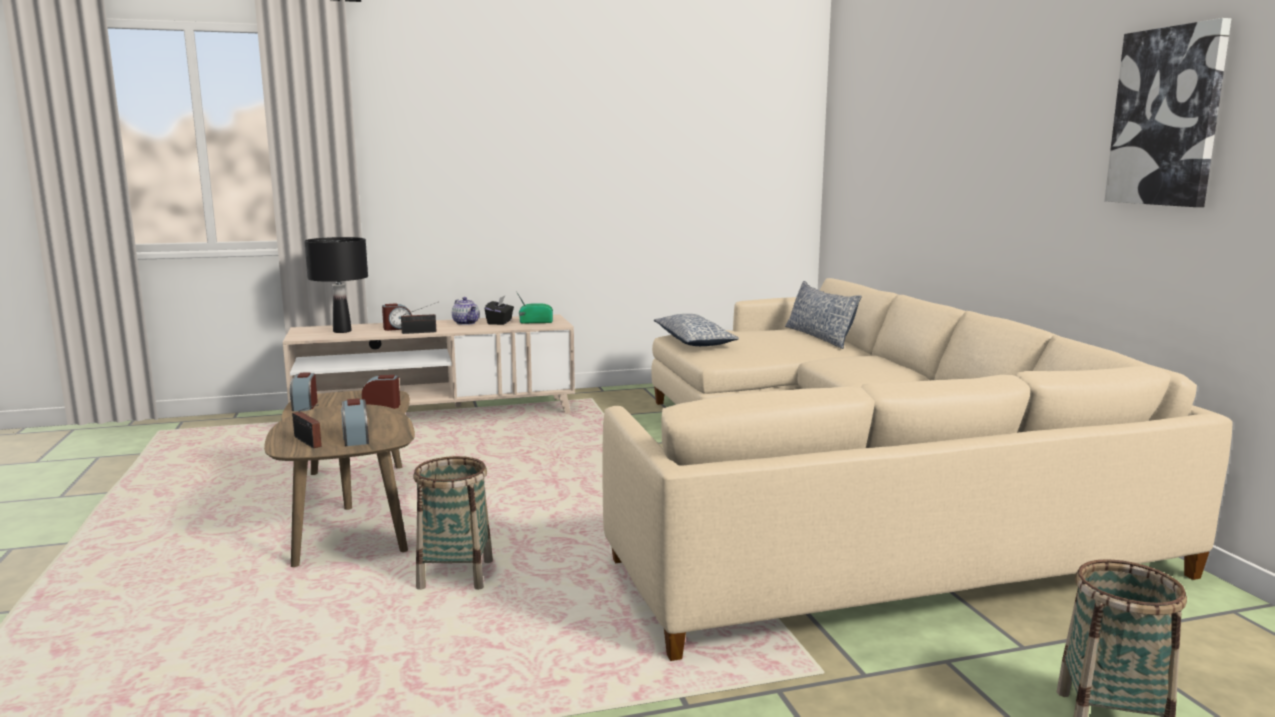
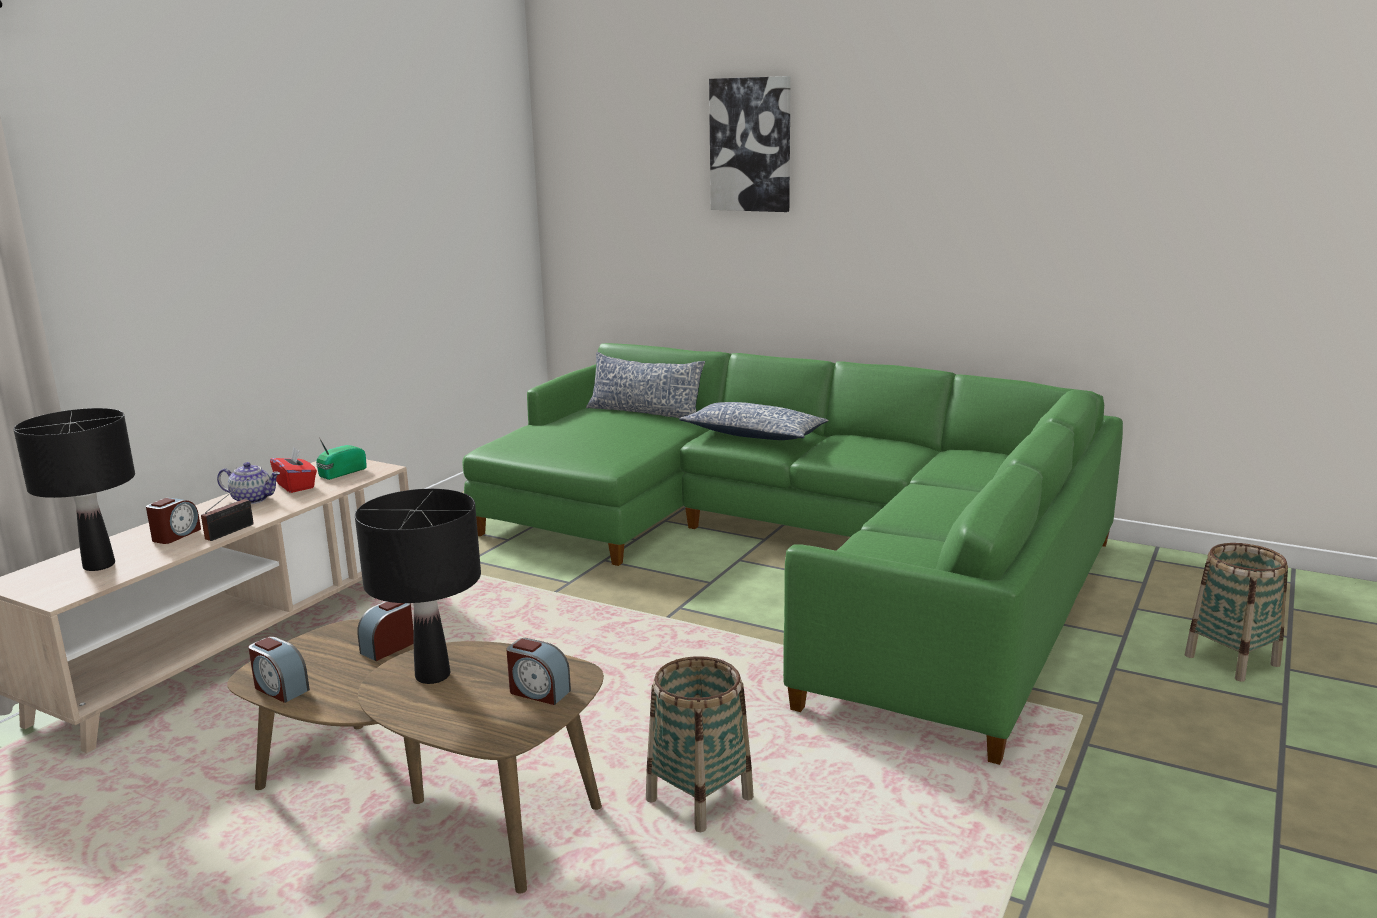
camera: 45 degrees left, 5 degrees up
radio [292,405,322,448] -> none
black tissue box [485,296,514,325] -> red tissue box [270,447,317,493]
beige sofa [602,278,1233,661] -> green sofa [462,343,1123,765]
pillow [654,314,739,346] -> pillow moved to [679,402,829,440]
picture [1104,18,1231,207] -> picture moved to [709,76,791,212]
none -> black table lamp [355,489,481,684]

